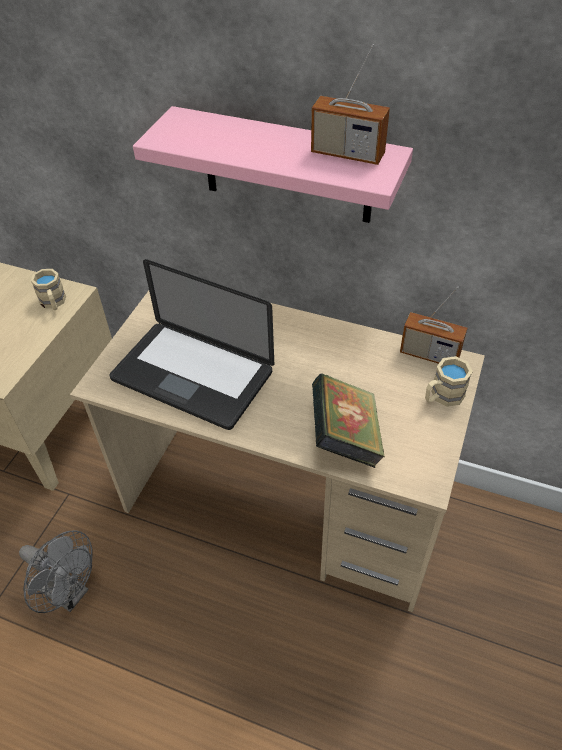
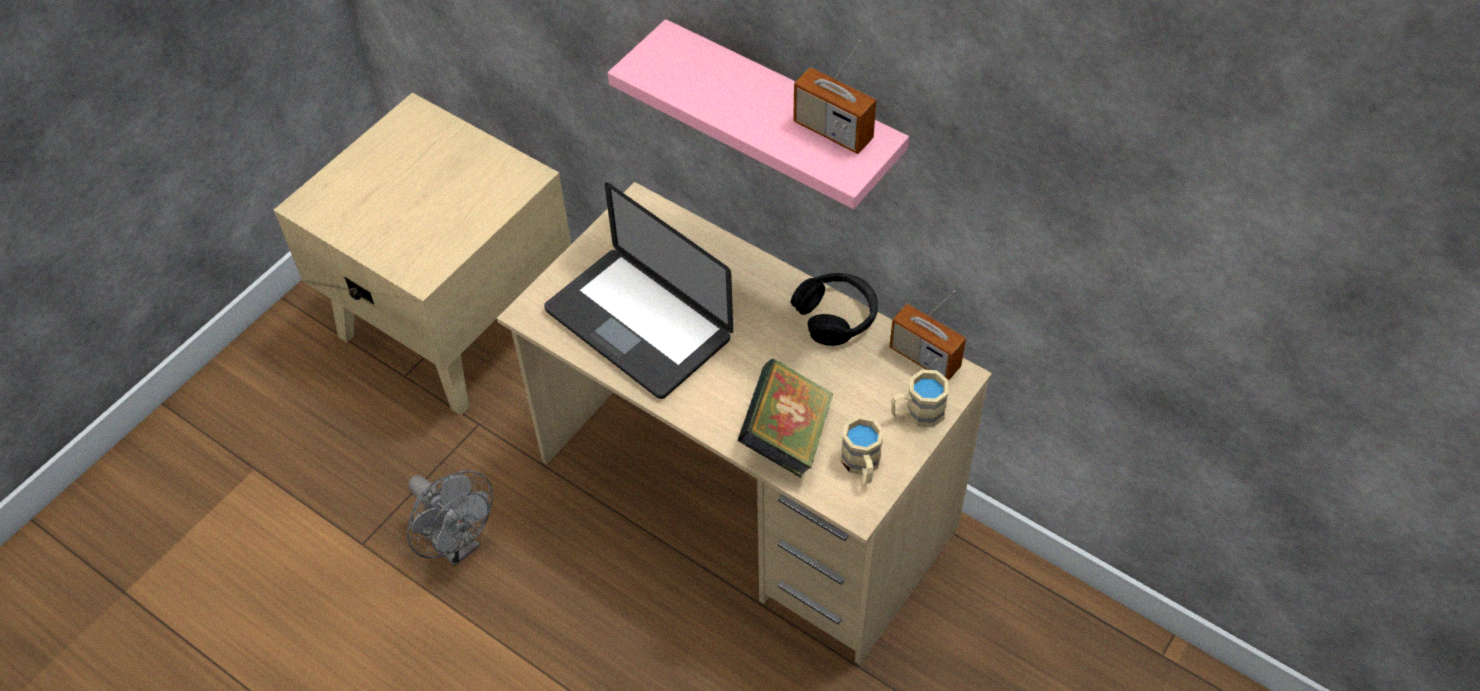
camera: 15 degrees right, 5 degrees up
beige mug [31,269,66,310] -> beige mug moved to [841,416,884,484]
none -> black headphones [791,273,878,346]

